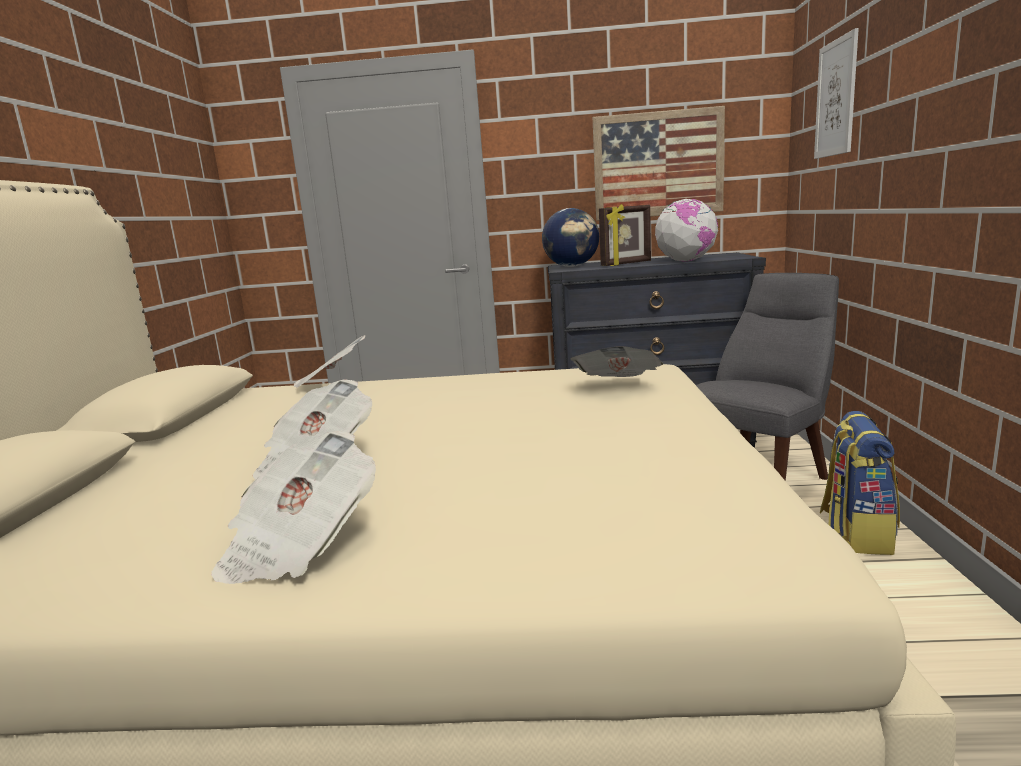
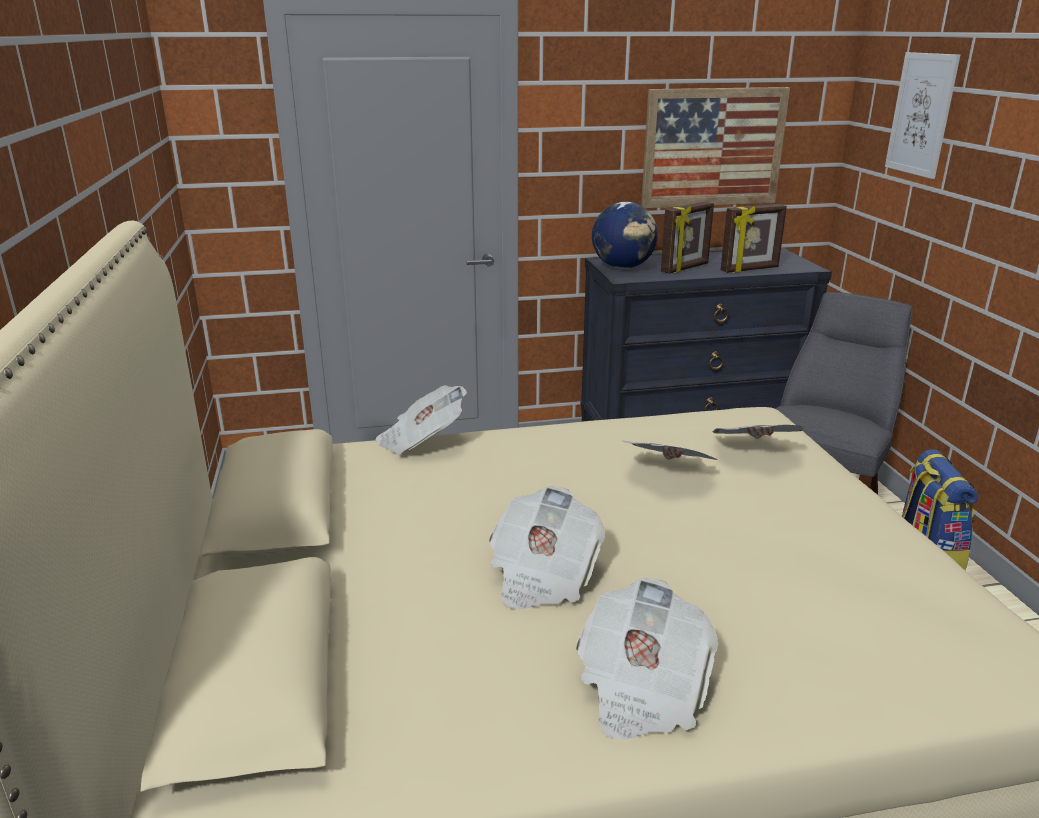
camera: 15 degrees left, 10 degrees up
globe [655,199,718,261] -> picture frame [720,204,787,273]
none -> newspaper [623,441,718,460]

